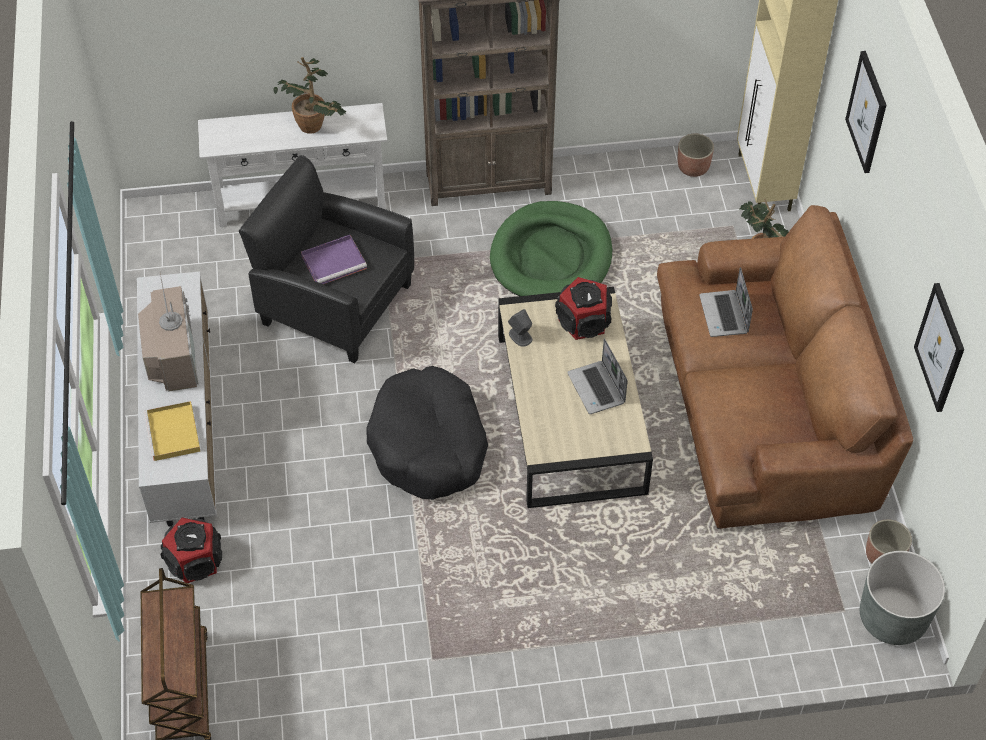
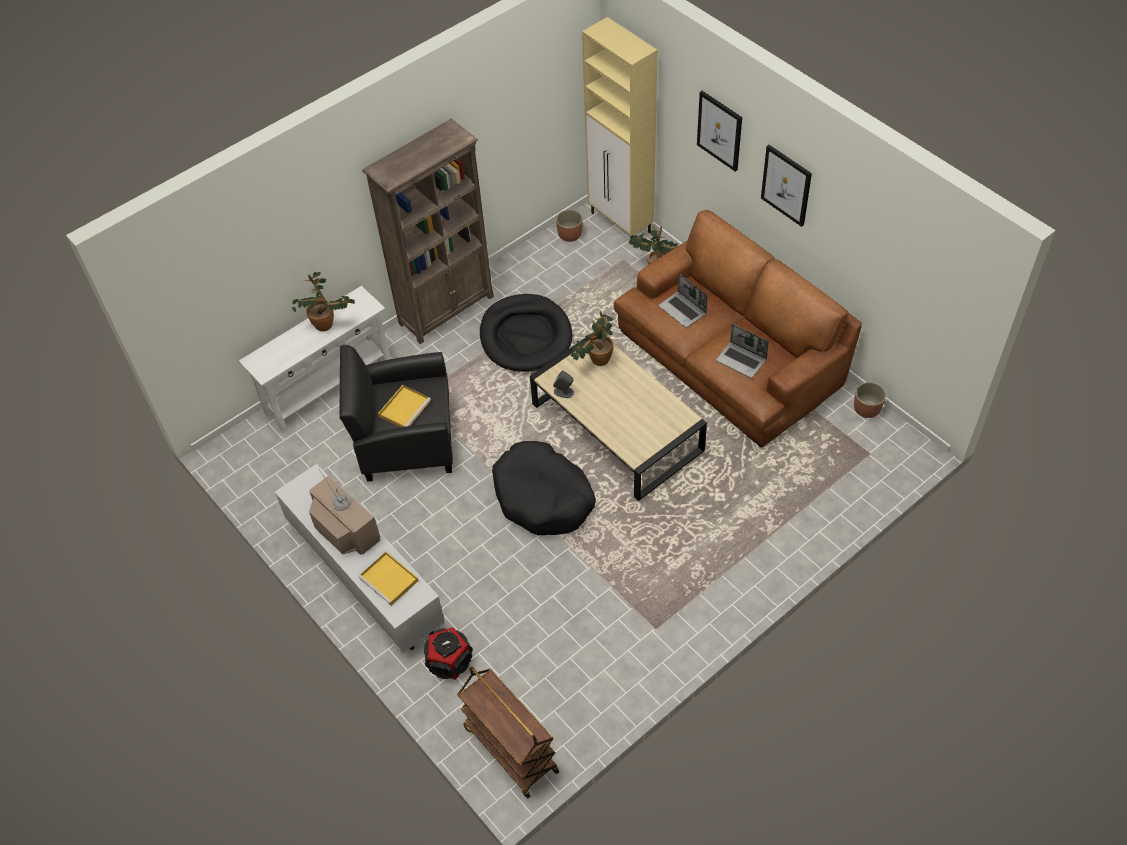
camera: 30 degrees left, 0 degrees up
purple tray [301,235,367,284] -> yellow tray [378,385,431,427]
green dog bed [490,201,612,296] -> black dog bed [480,294,573,372]
speaker [555,277,612,340] -> potted plant [571,311,613,366]
laptop [567,338,628,414] -> laptop moved to [716,324,769,378]
grey planter [860,551,945,645] -> none
picture [914,283,964,412] -> picture moved to [761,145,812,227]

